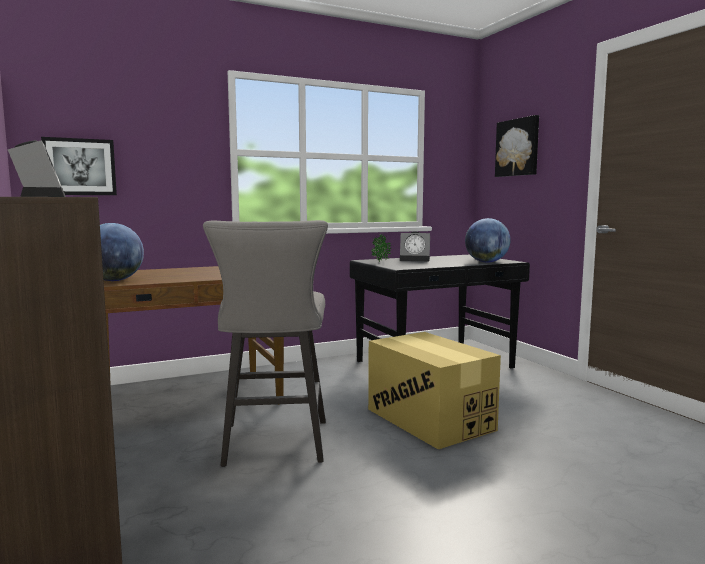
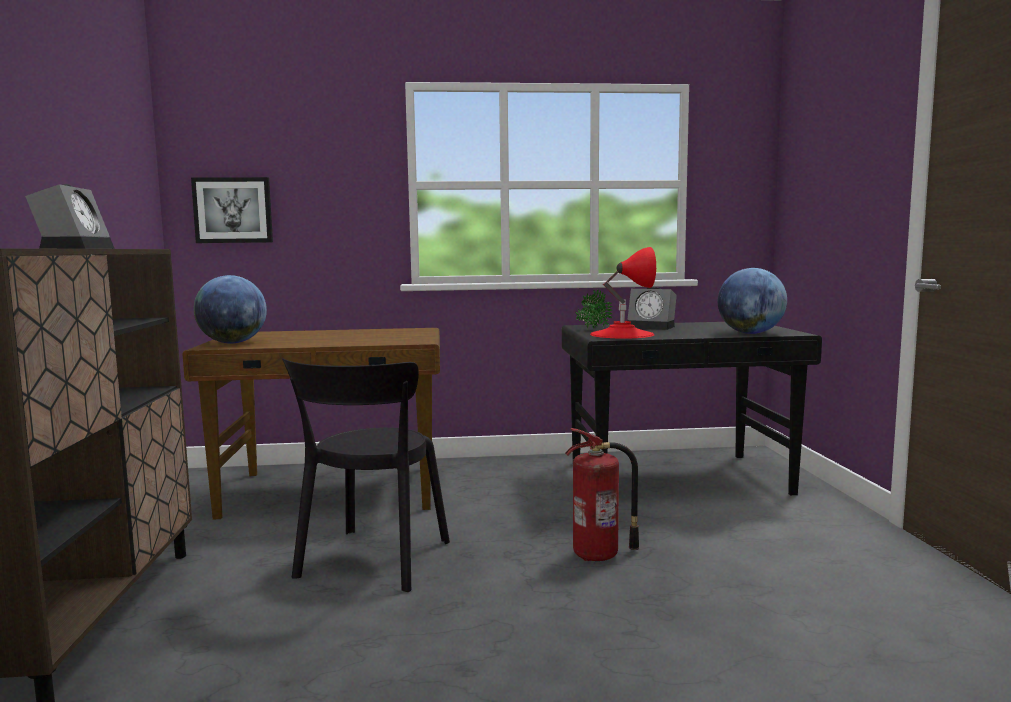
camera: 20 degrees right, 0 degrees up
grey stool [203,220,328,467] -> black chair [282,358,450,592]
cardboard box [368,332,501,449] -> fire extinguisher [565,428,639,561]
picture [495,115,539,177] -> none
none -> red table lamp [590,247,656,339]

